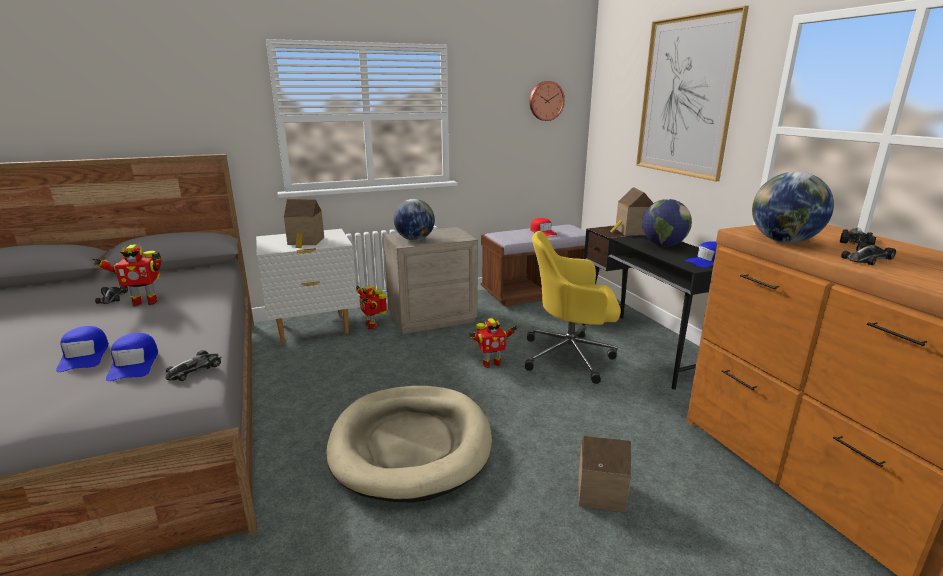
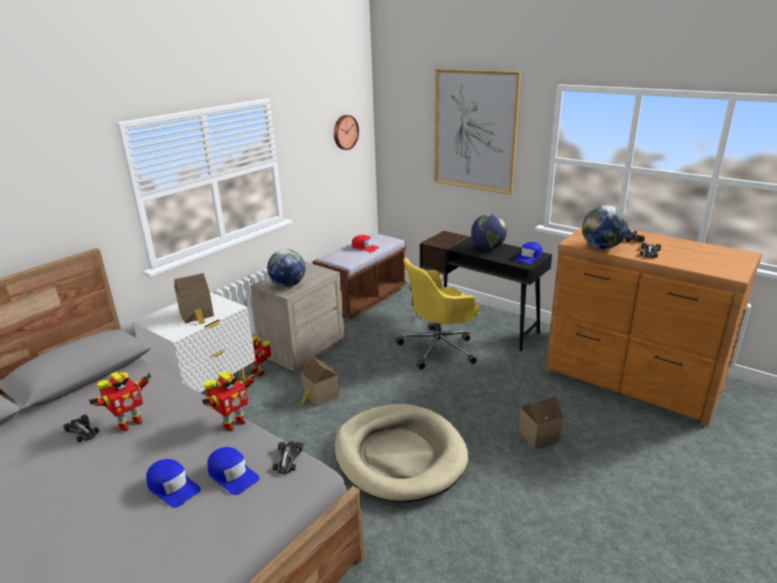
camera: 30 degrees left, 5 degrees up
toy robot [469,318,517,368] -> toy robot moved to [201,371,258,431]
toy house [610,187,653,236] -> toy house moved to [301,357,339,407]

